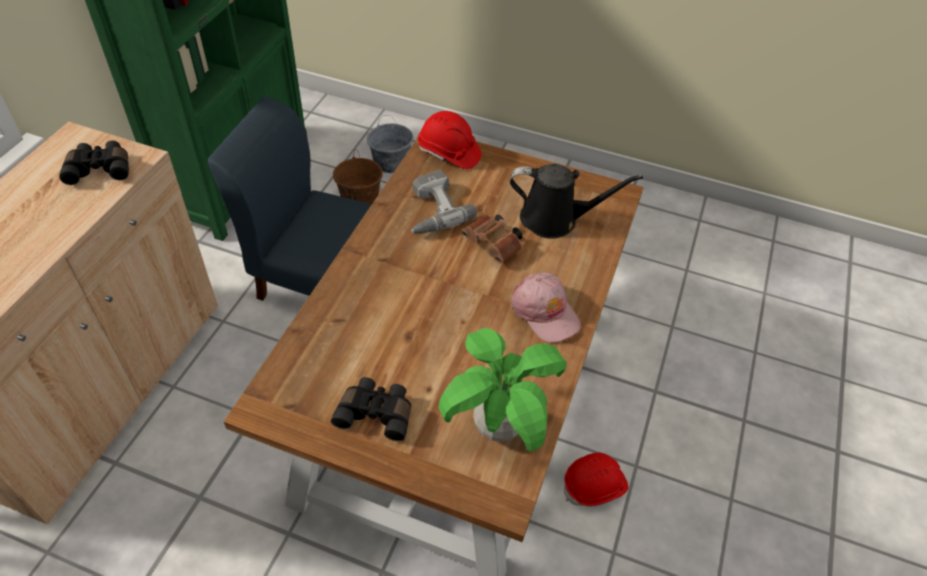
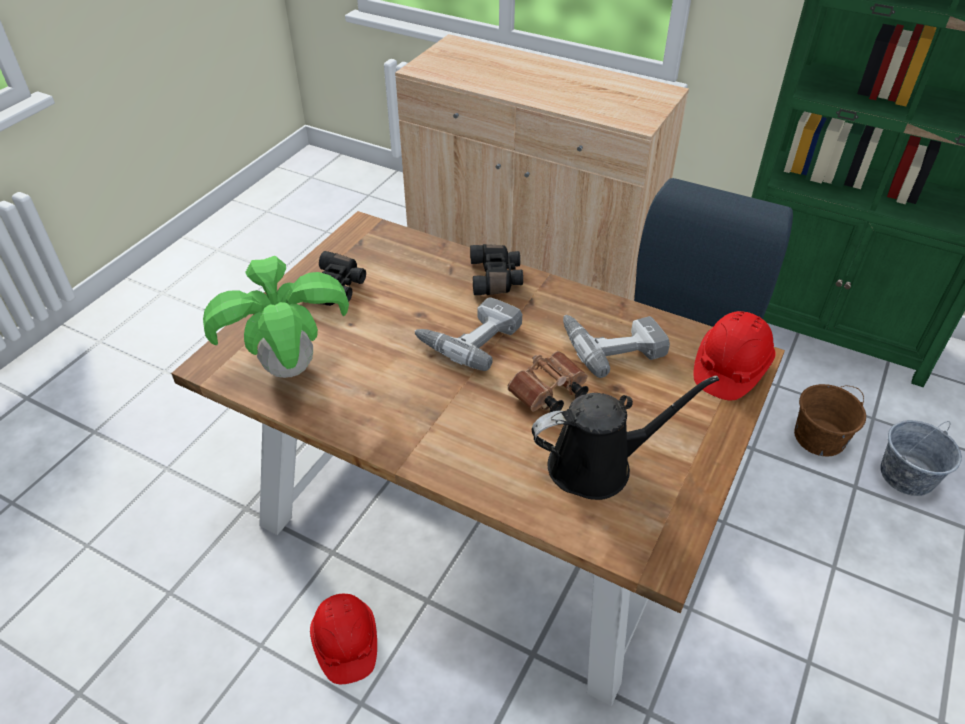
camera: 100 degrees right, 5 degrees down
black binoculars [59,140,129,185] -> black binoculars moved to [470,244,523,295]
black watering can [510,164,643,239] -> black watering can turned 120 degrees counterclockwise [532,376,719,500]
pink cap [511,272,581,343] -> none
none -> power drill [414,297,522,371]

